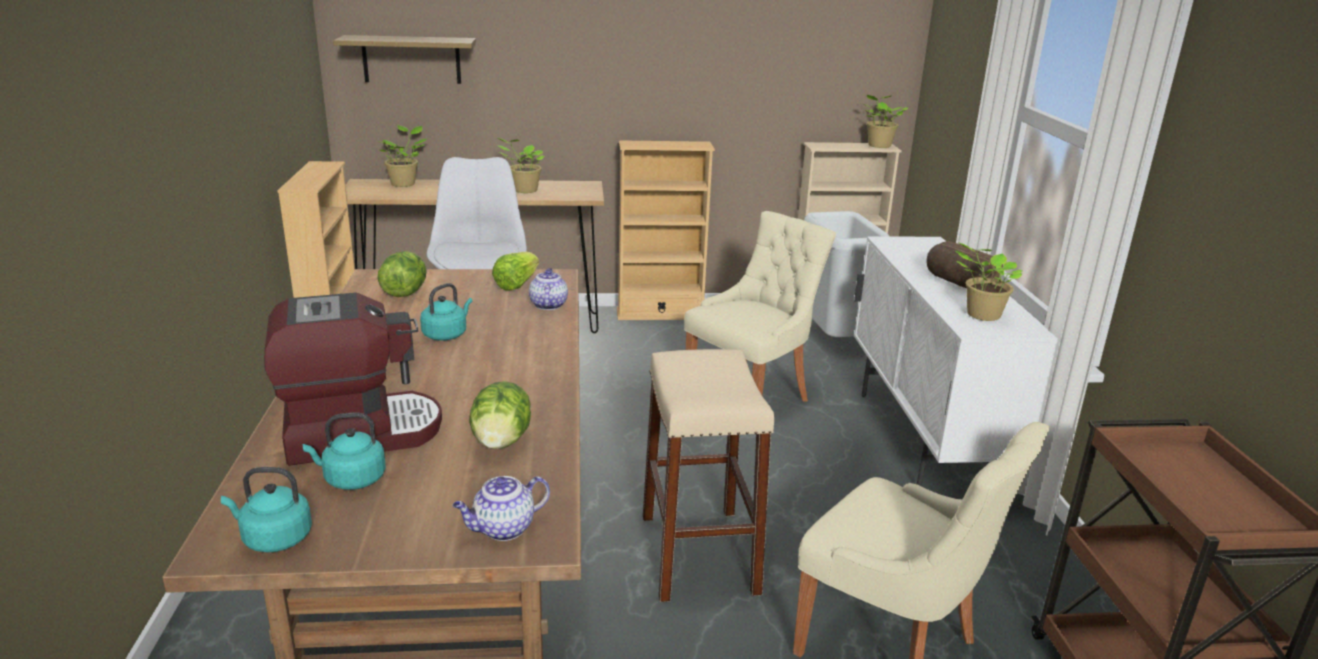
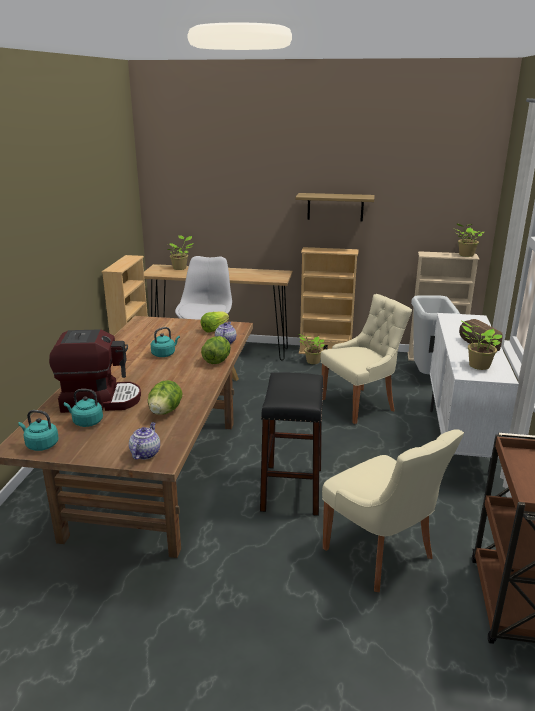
camera: 15 degrees right, 0 degrees up
shelf [333,35,476,84] -> shelf moved to [295,193,374,221]
lettuce [377,251,427,297] -> lettuce moved to [201,336,231,364]
teapot [453,476,550,541] -> teapot turned 120 degrees clockwise [129,422,160,459]
potted plant [496,137,544,193] -> potted plant moved to [299,334,324,364]
beige stool [643,349,774,602] -> black stool [260,372,324,516]

